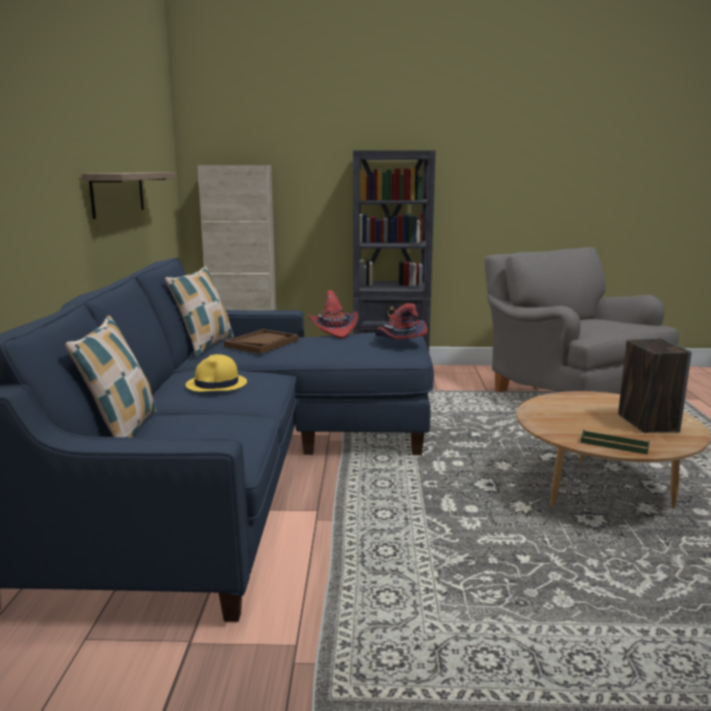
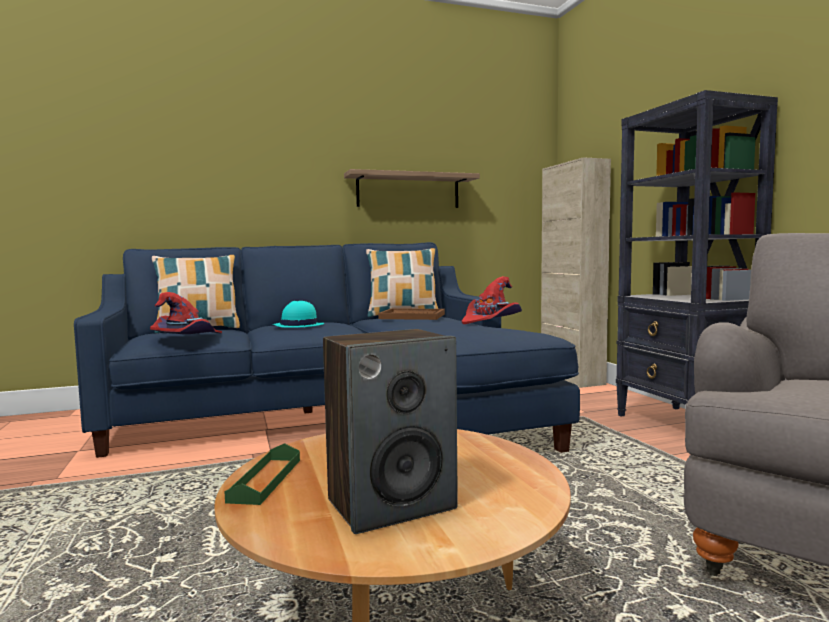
camera: 70 degrees right, 10 degrees down
yellow hat [186,354,247,392] -> turquoise hat [273,301,324,328]
red hat [375,303,428,340] -> red hat moved to [150,292,222,334]

